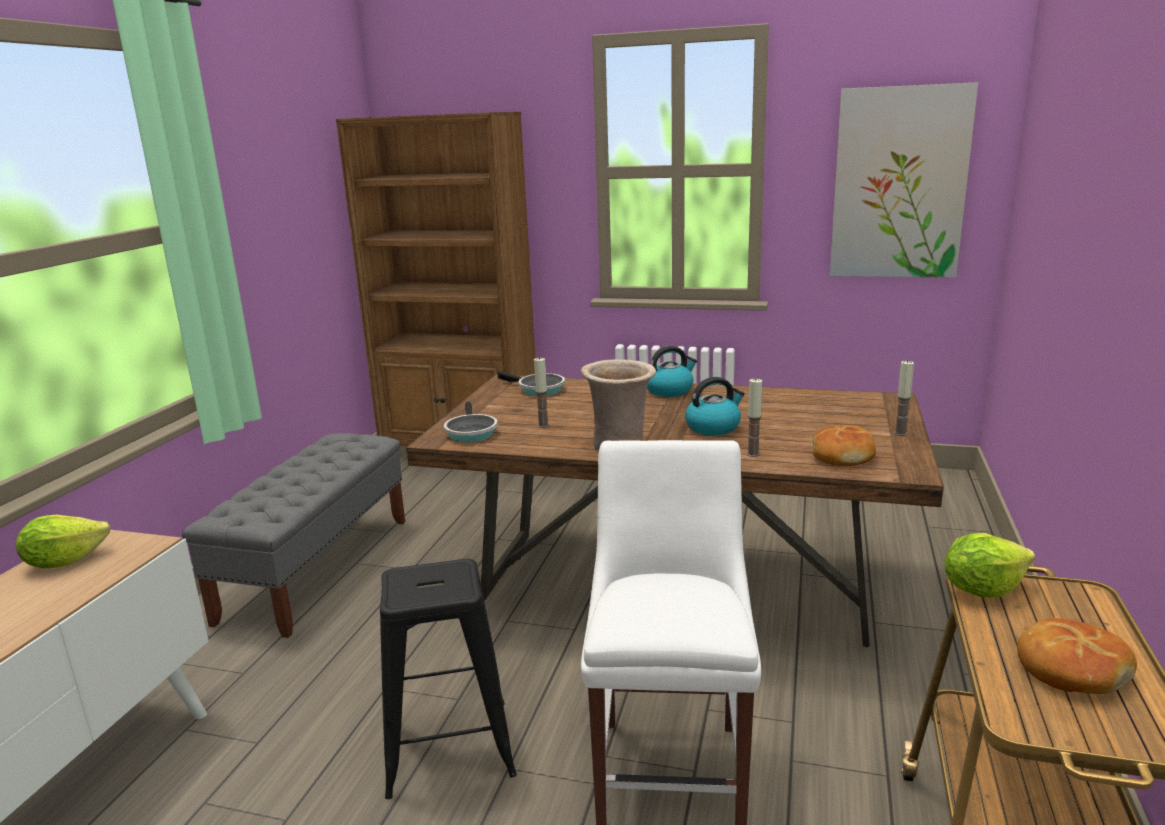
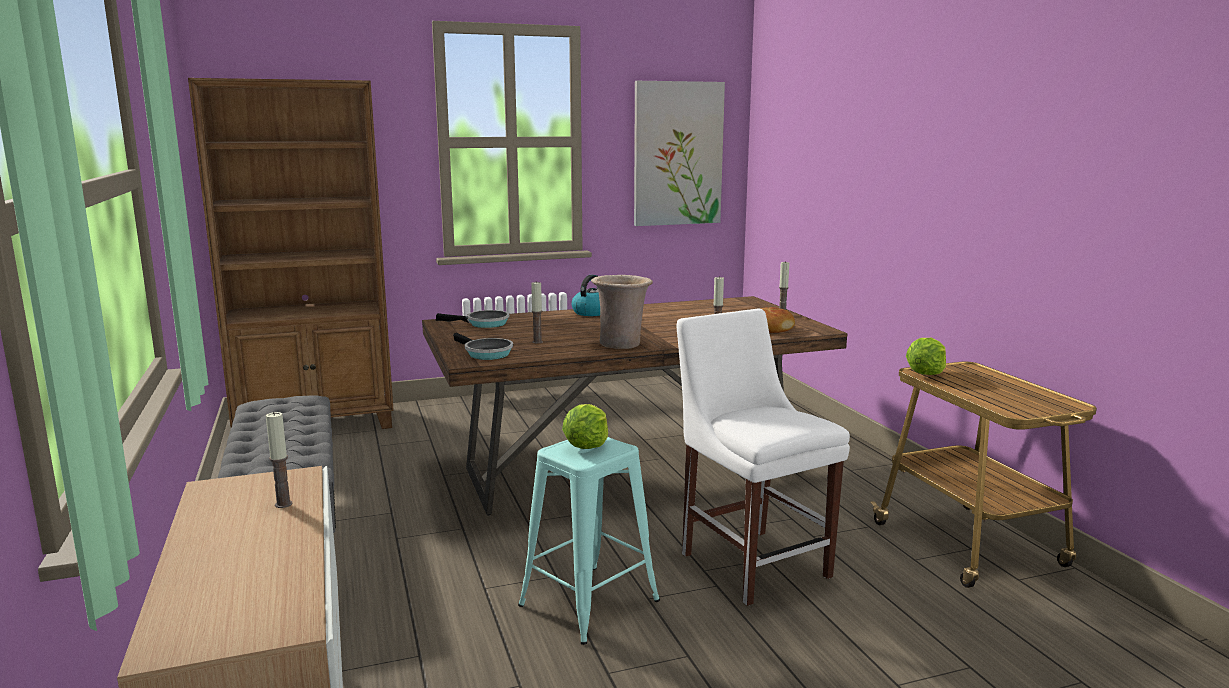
camera: 35 degrees left, 5 degrees down
lettuce [16,515,110,568] -> lettuce moved to [562,404,608,449]
black stool [380,559,517,799] -> turquoise stool [518,437,660,645]
kettle [685,377,745,435] -> none
bread [1017,618,1137,694] -> none
none -> candle [266,412,292,508]

